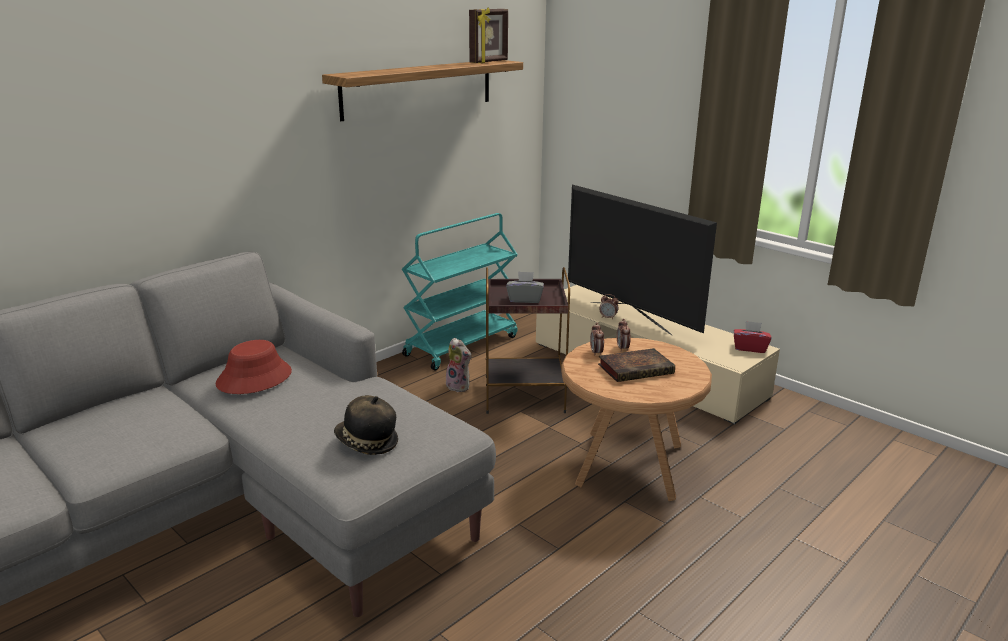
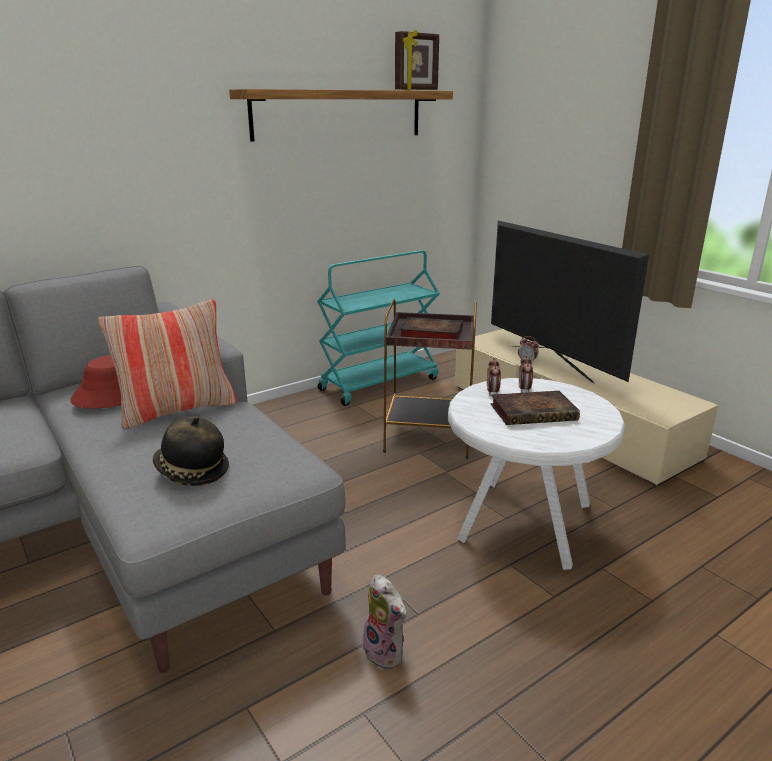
camera: 10 degrees right, 0 degrees up
plush toy [446,338,472,392] -> plush toy moved to [362,574,407,669]
grey tissue box [506,271,544,303] -> book [399,317,463,340]
brown side table [561,338,712,501] -> white side table [448,378,625,570]
red tissue box [734,321,771,353] -> none
none -> pillow [98,299,237,430]

